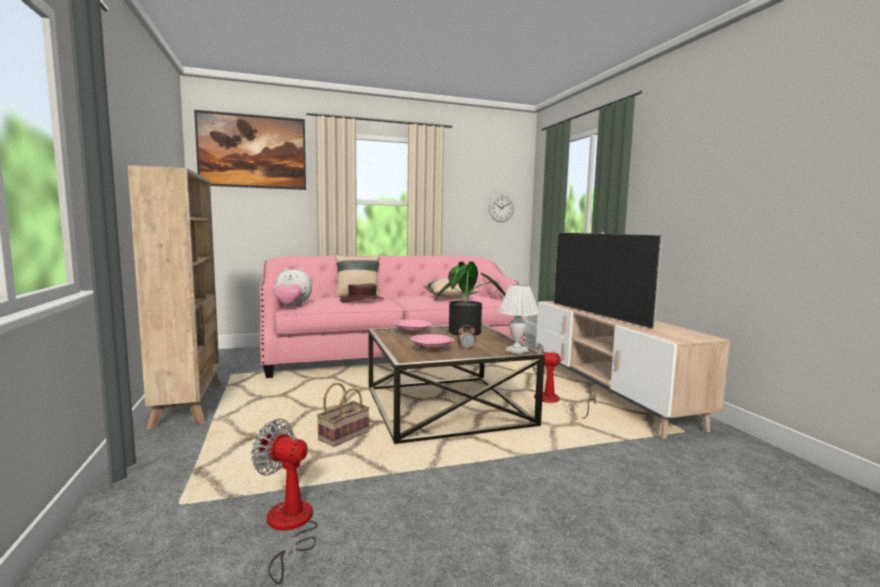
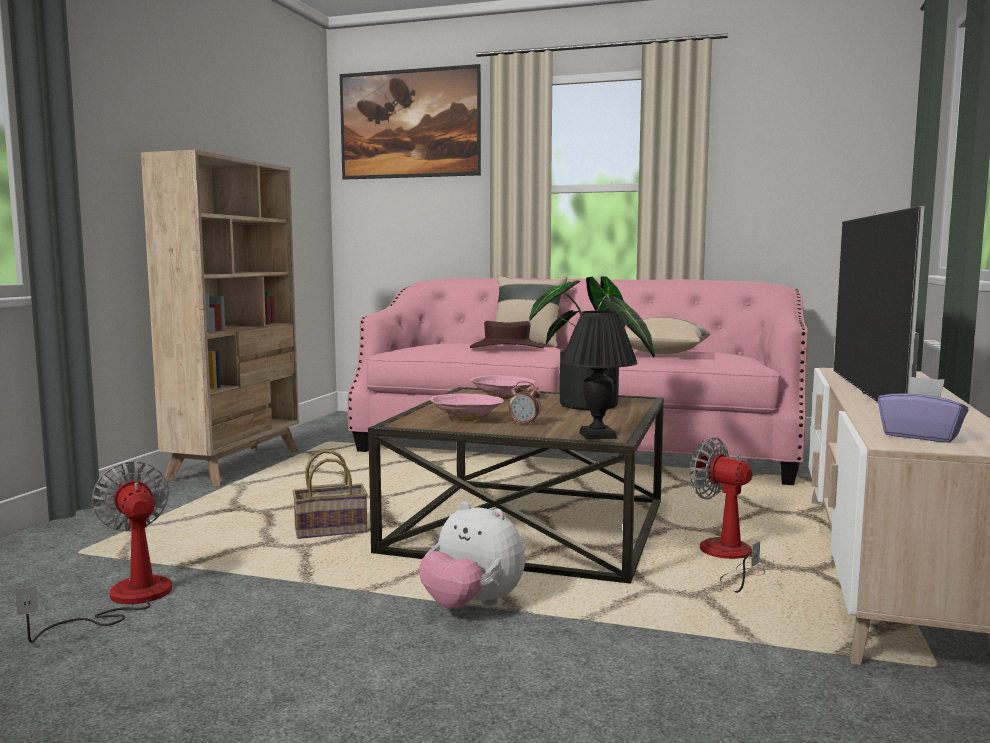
camera: 35 degrees right, 0 degrees up
plush toy [274,268,312,306] -> plush toy moved to [419,501,525,609]
wall clock [489,194,514,222] -> none
white table lamp [498,284,539,354] -> black table lamp [561,311,638,440]
none -> purple tissue box [878,376,969,443]

